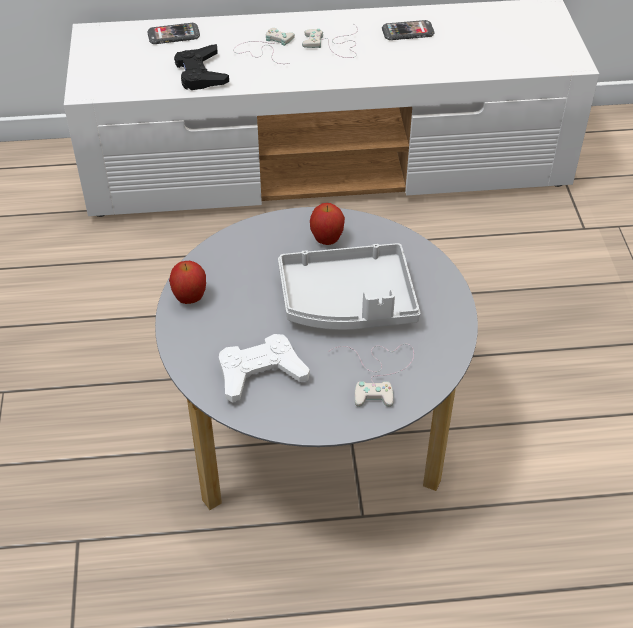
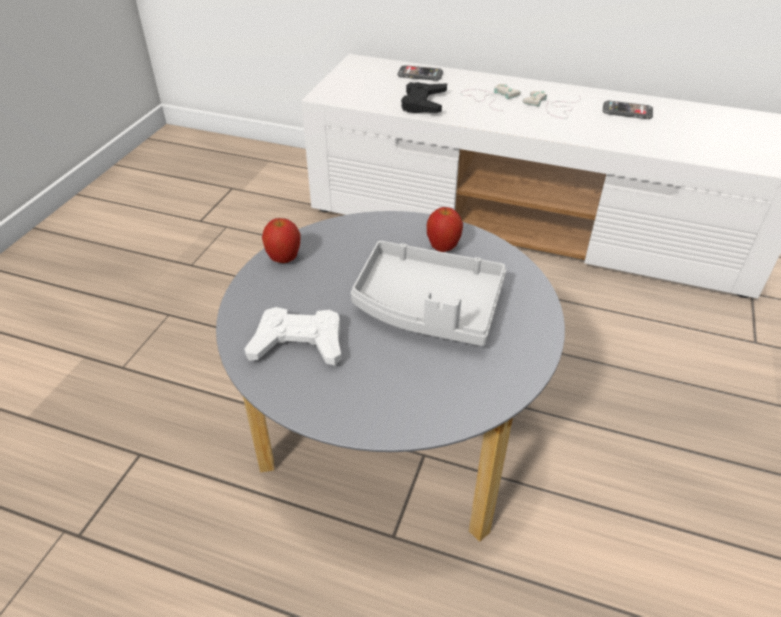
camera: 25 degrees right, 5 degrees down
white game controller [328,344,414,407] -> none

